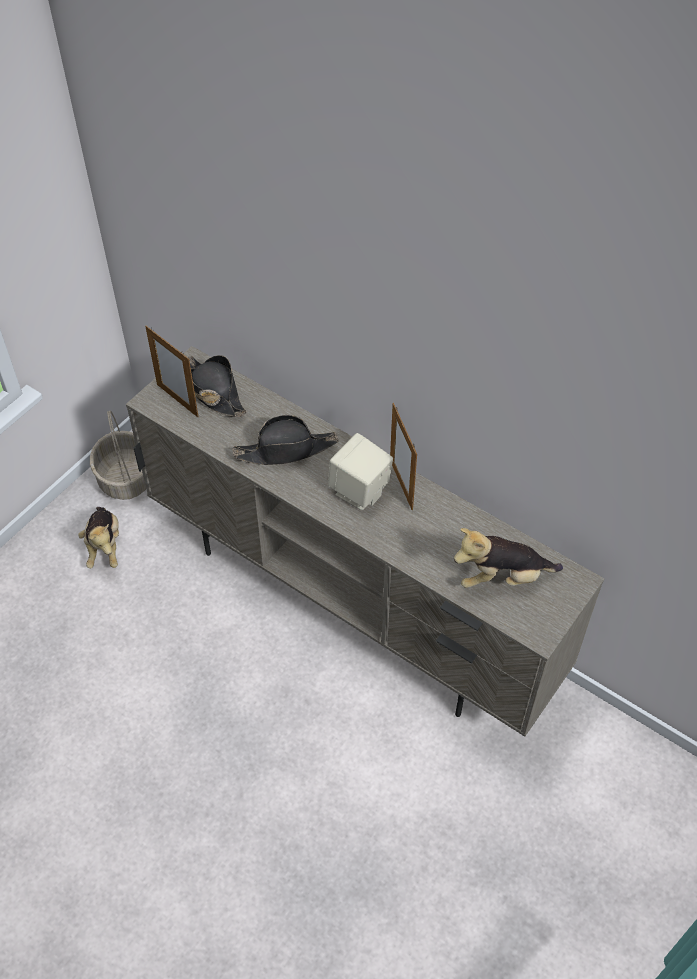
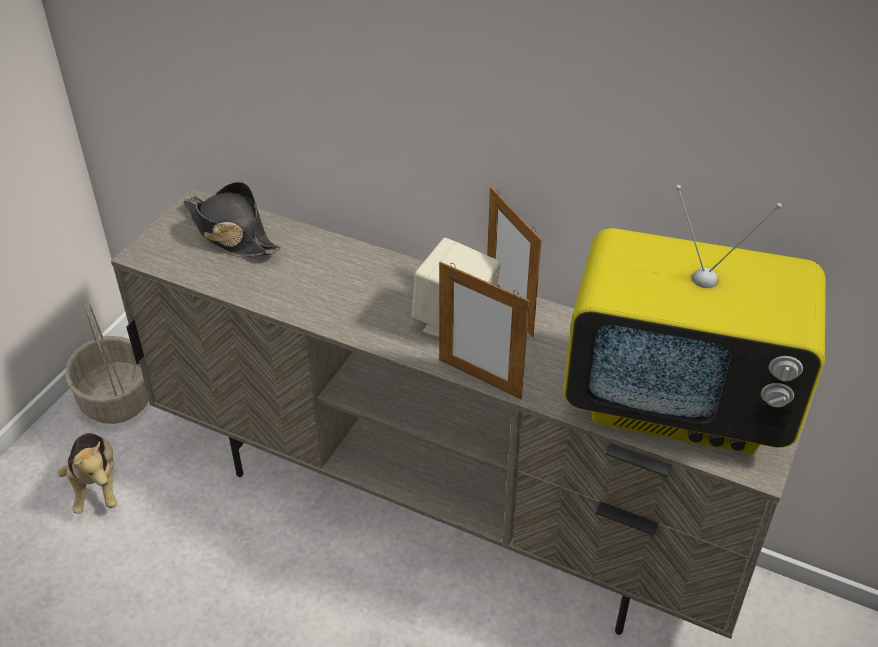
camera: 10 degrees left, 10 degrees down
picture frame [145,326,199,417] -> picture frame moved to [439,262,529,399]
black hat [233,415,339,465] -> none
plush toy [454,528,563,588] -> television [563,185,826,454]

